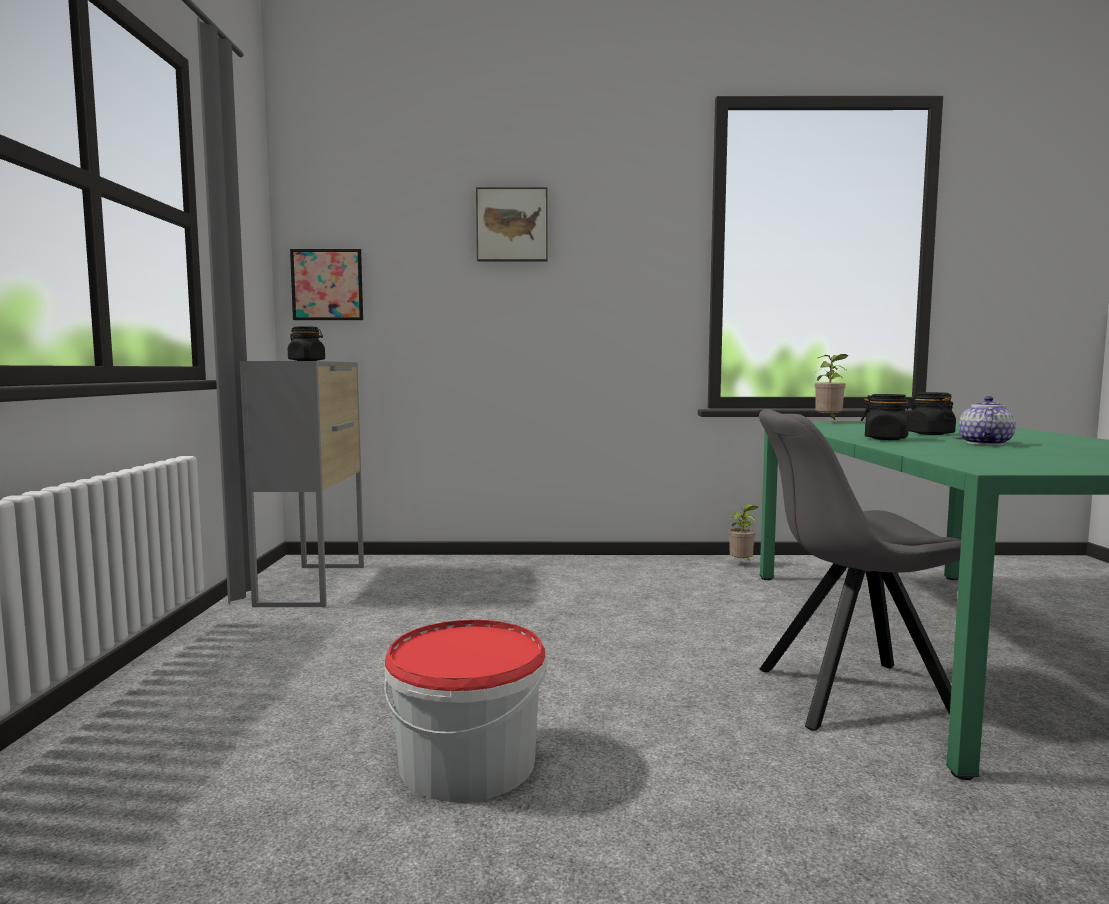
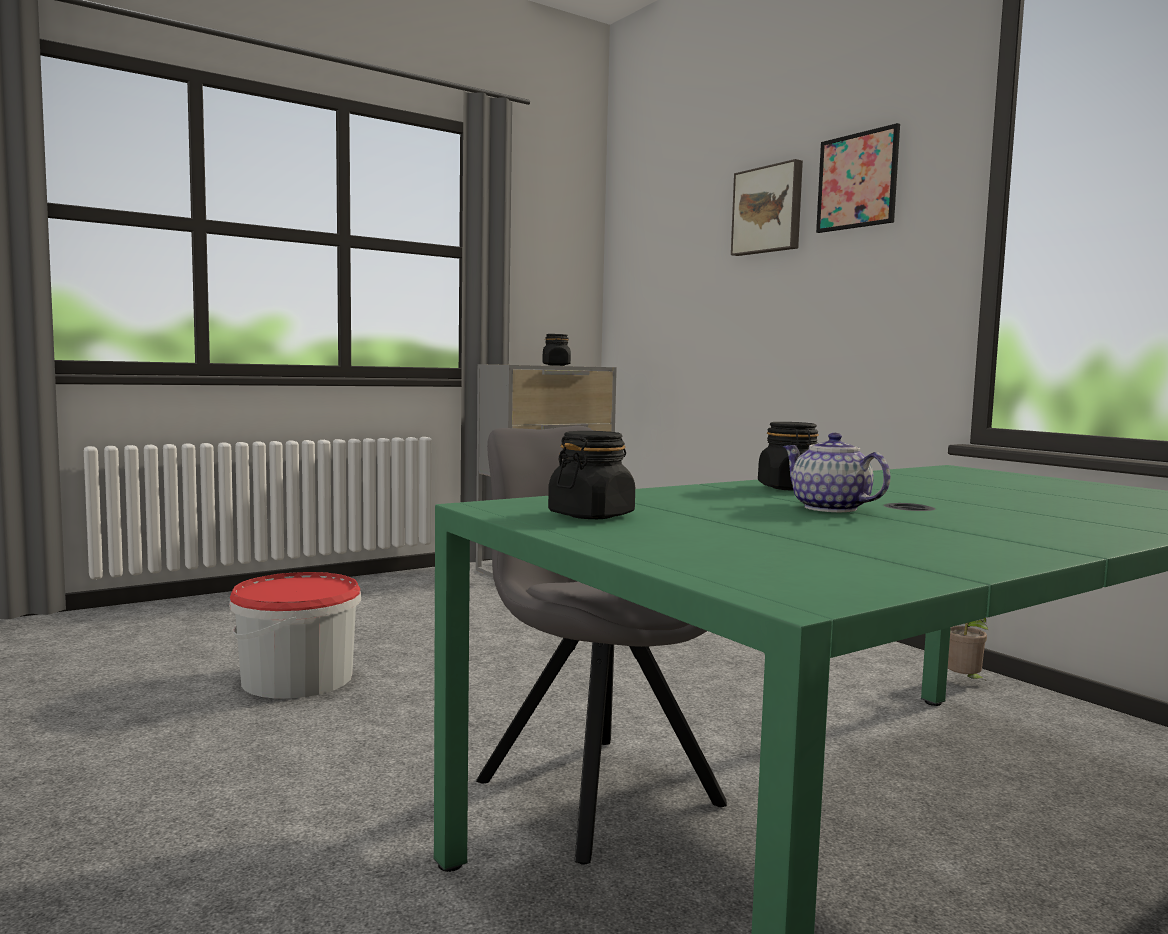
camera: 55 degrees right, 0 degrees up
picture [290,249,363,320] -> picture moved to [816,123,900,233]
potted plant [814,354,848,421] -> none
black jar [909,392,956,435] -> black jar moved to [548,431,635,519]
teapot [959,396,1016,445] -> teapot turned 120 degrees counterclockwise [783,433,891,512]

